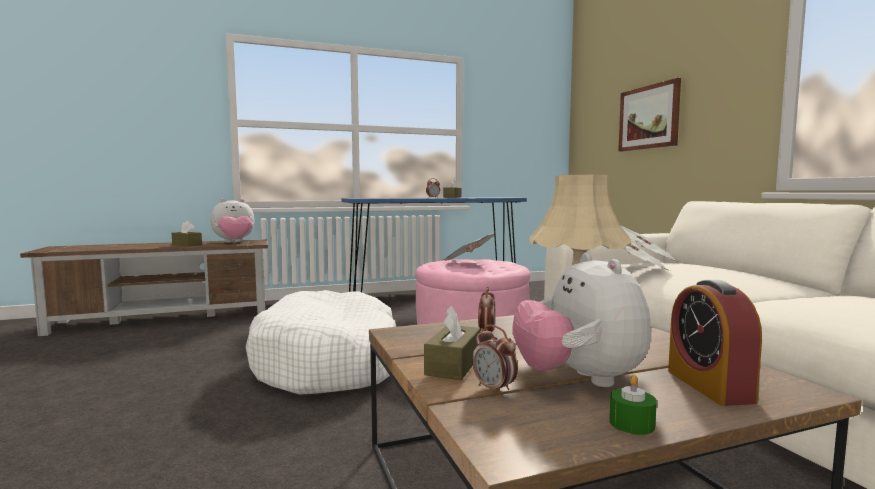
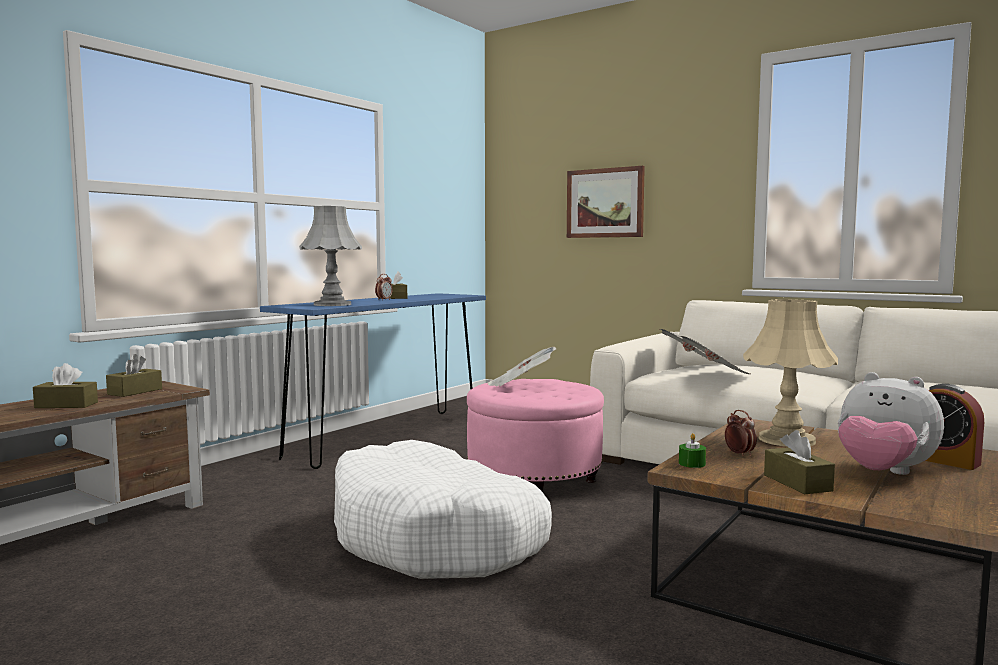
camera: 35 degrees left, 0 degrees up
plush toy [210,199,255,243] -> brown tissue box [106,354,162,397]
alarm clock [472,325,518,395] -> none
green candle [609,375,657,435] -> green candle moved to [679,433,706,468]
none -> grey table lamp [299,206,362,306]

